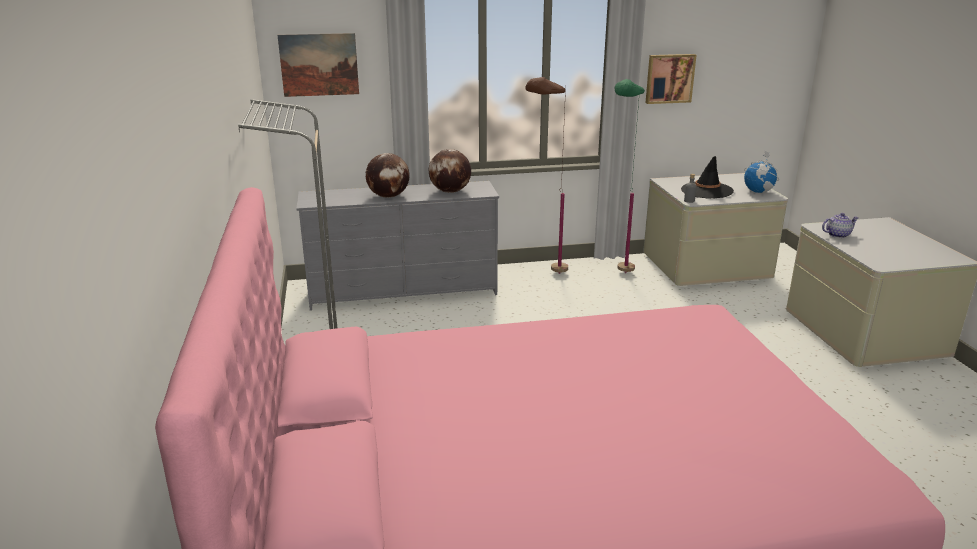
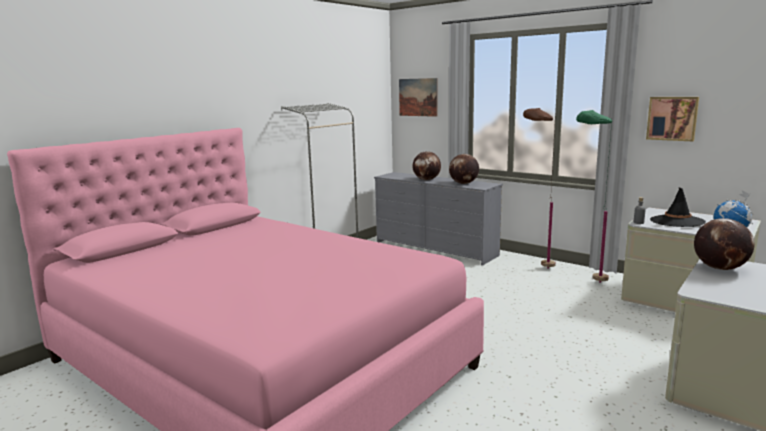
camera: 50 degrees right, 10 degrees down
teapot [822,213,859,238] -> globe [694,218,755,270]

